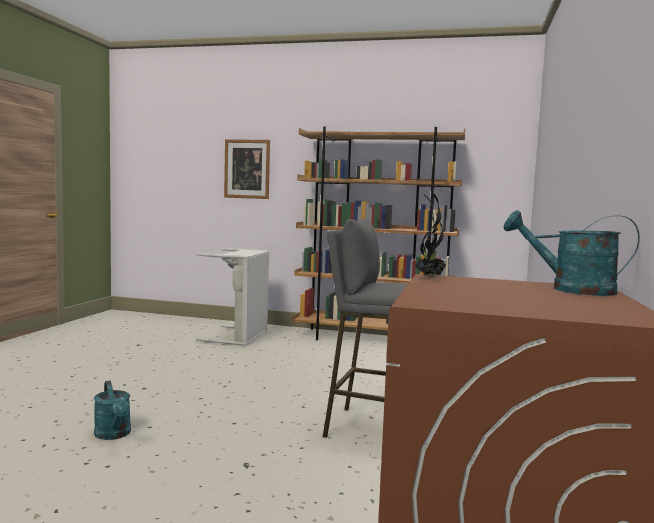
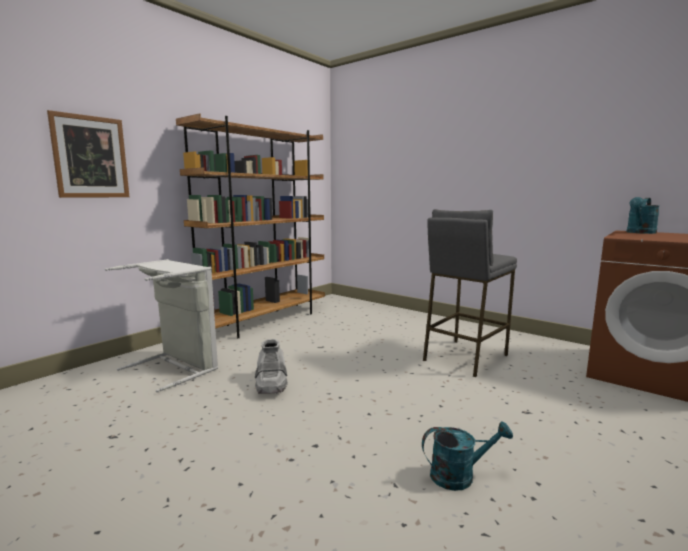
camera: 65 degrees left, 5 degrees up
potted plant [415,192,446,278] -> none
none -> grey boot [255,339,288,394]

